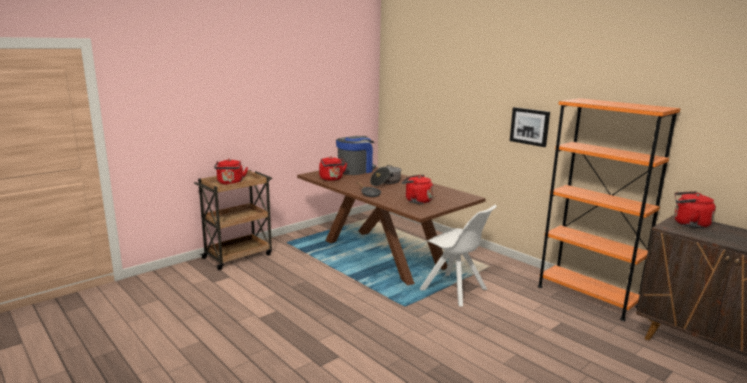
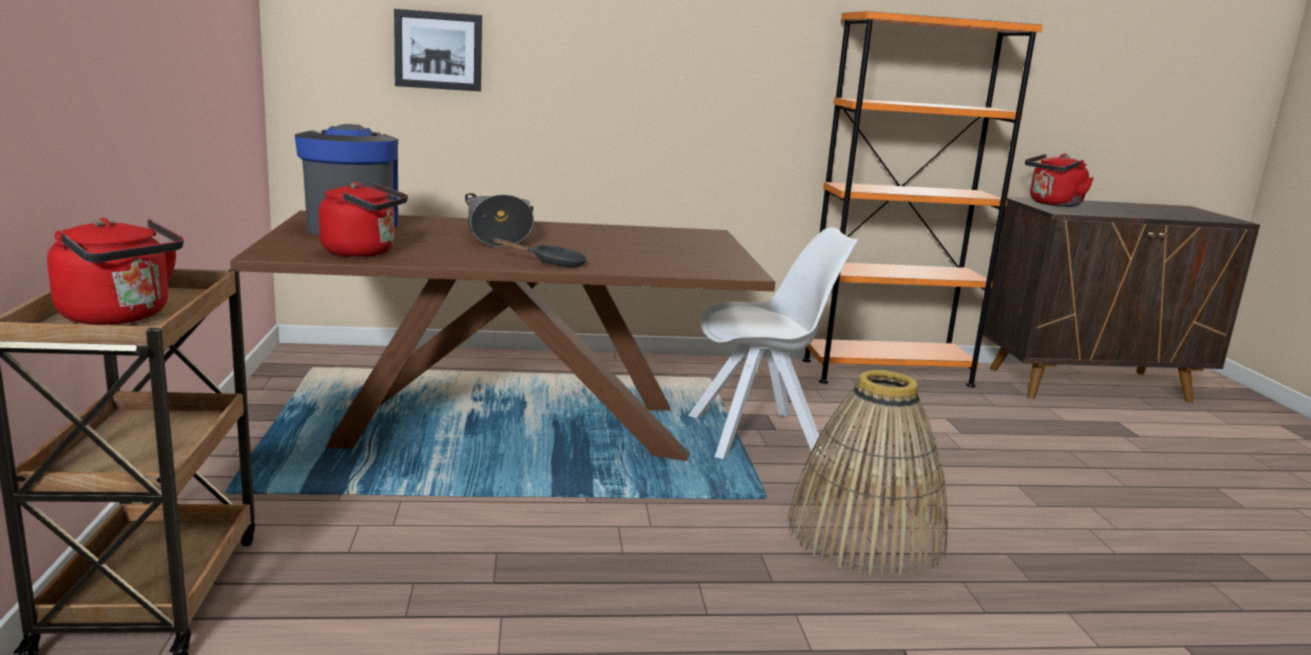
camera: 55 degrees left, 0 degrees up
red kettle [402,175,433,204] -> none
picture [510,107,550,147] -> picture moved to [394,9,482,91]
none -> basket [787,370,948,577]

